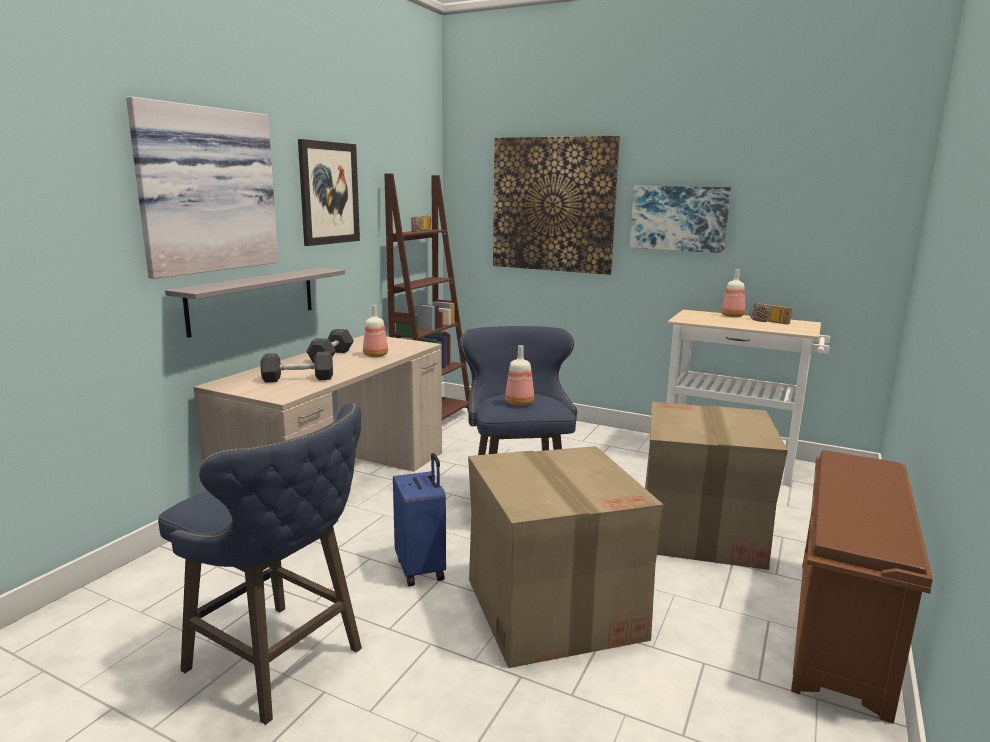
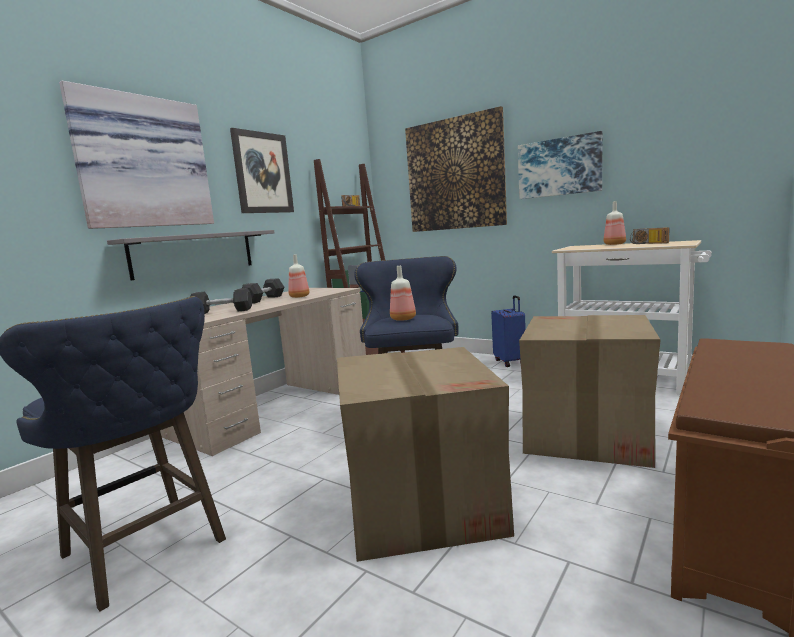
camera: 10 degrees right, 5 degrees down
blue suitcase [393,453,446,586] -> blue suitcase moved to [491,295,526,367]

